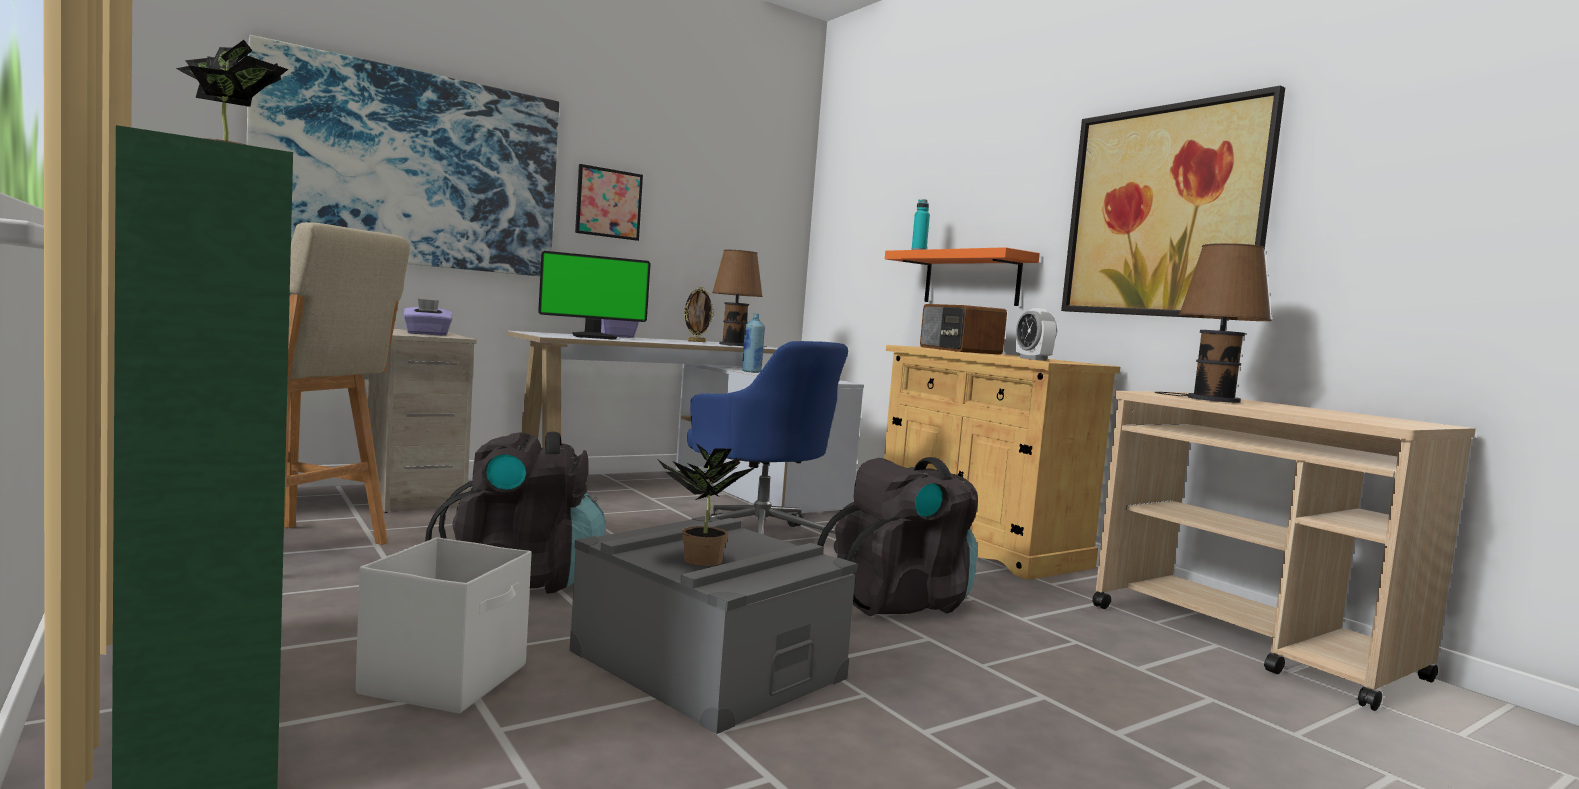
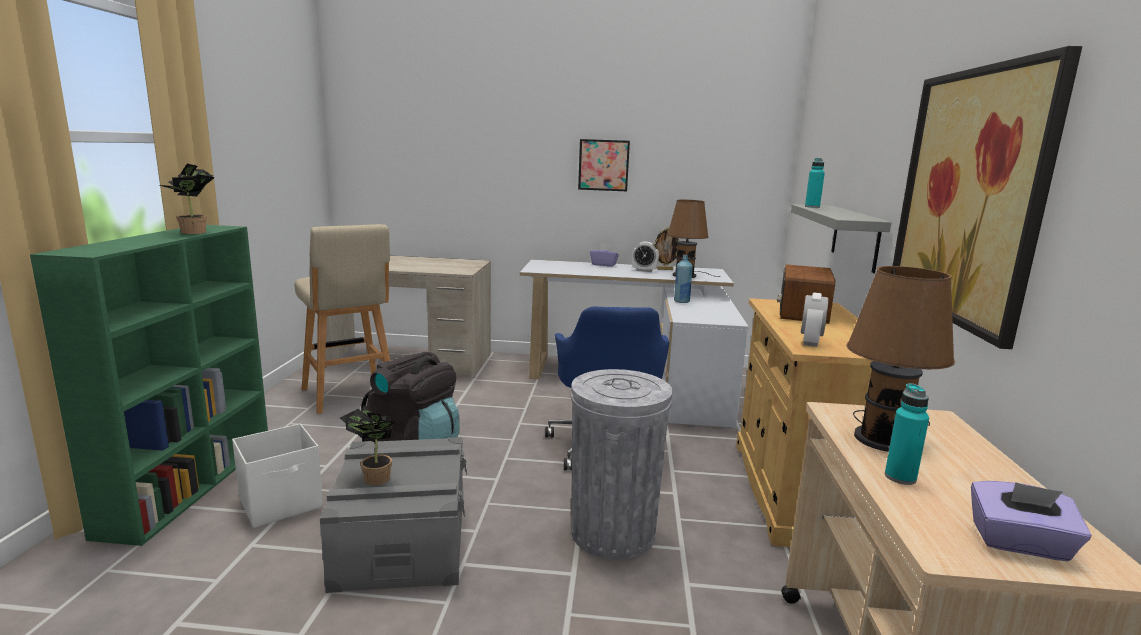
camera: 40 degrees right, 10 degrees up
picture [247,35,559,276] -> none
purple tissue box [403,298,452,336] -> purple tissue box moved to [971,481,1091,561]
monitor [538,251,651,340] -> none
black backpack [817,457,978,616] -> grey trash can [571,369,673,560]
orange shelf [885,247,1040,306] -> grey shelf [791,204,892,273]
none -> alarm clock [632,242,659,272]
none -> turquoise bottle [885,383,929,485]

